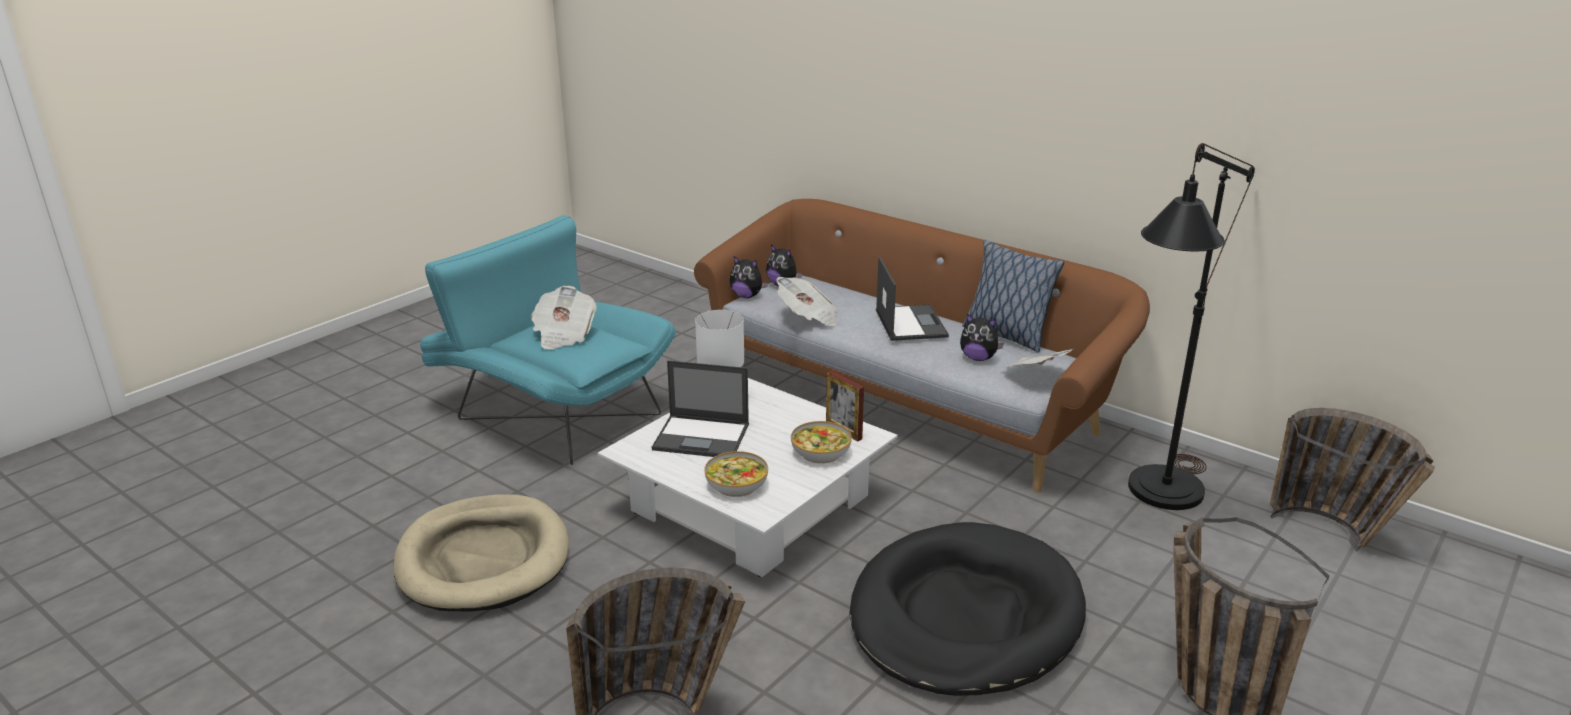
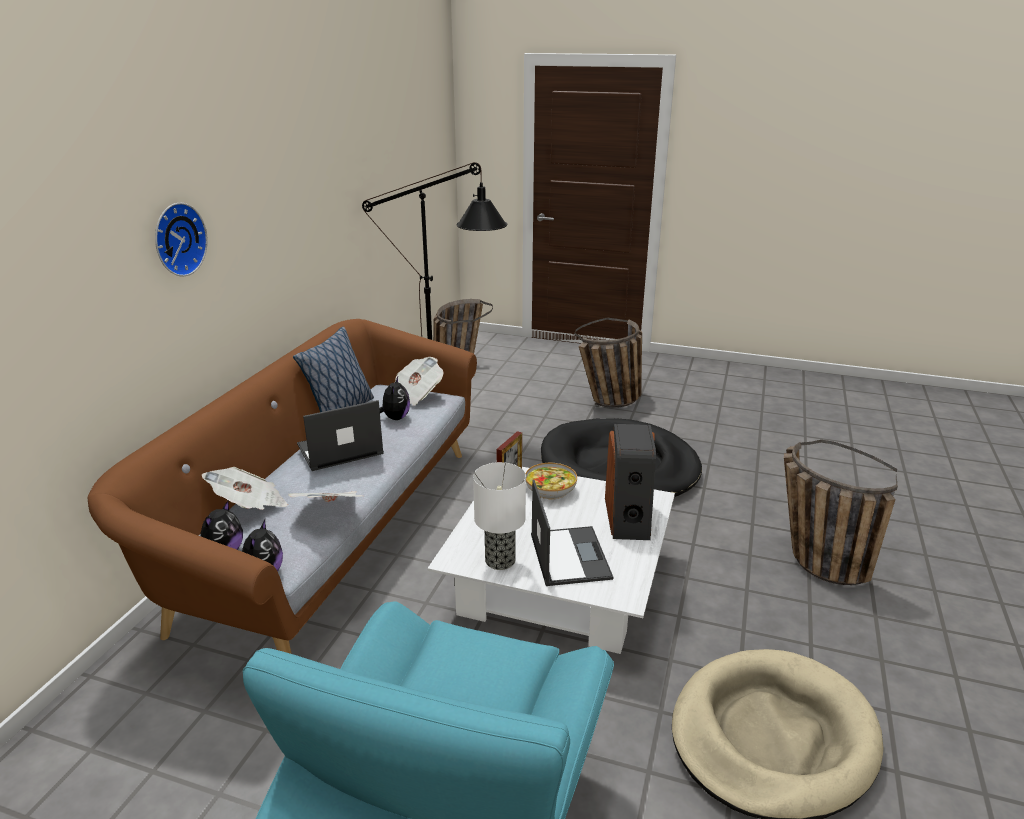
camera: 110 degrees left, 0 degrees up
newspaper [531,286,597,349] -> newspaper moved to [202,467,288,510]
bowl [704,451,768,497] -> speaker [605,424,656,540]
none -> wall clock [155,203,208,276]

